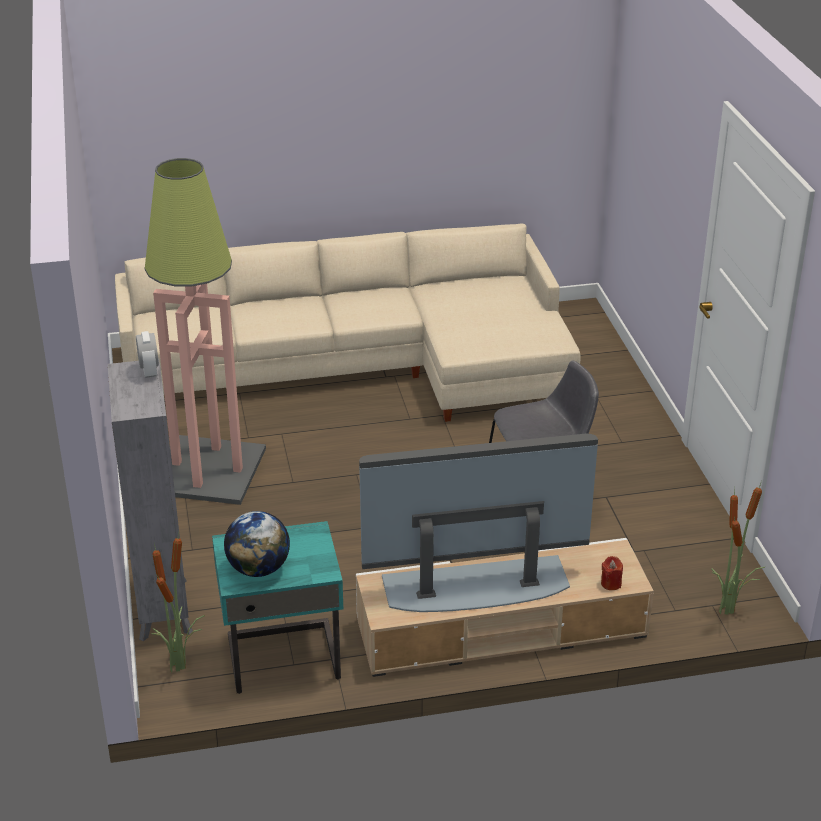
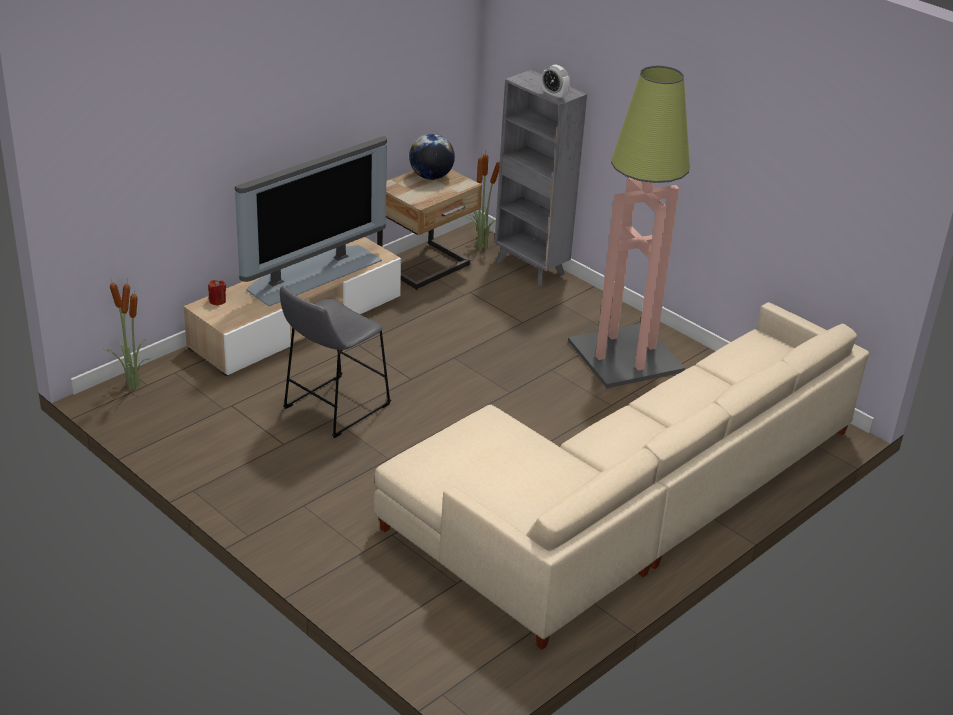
camera: 145 degrees right, 0 degrees up
turquoise nightstand [212,521,343,694] -> beige nightstand [377,169,482,290]

